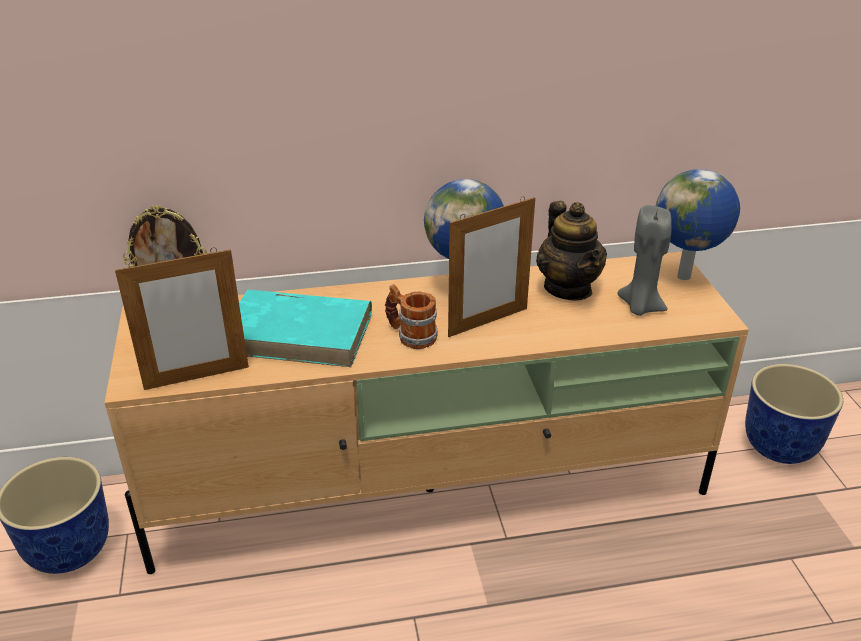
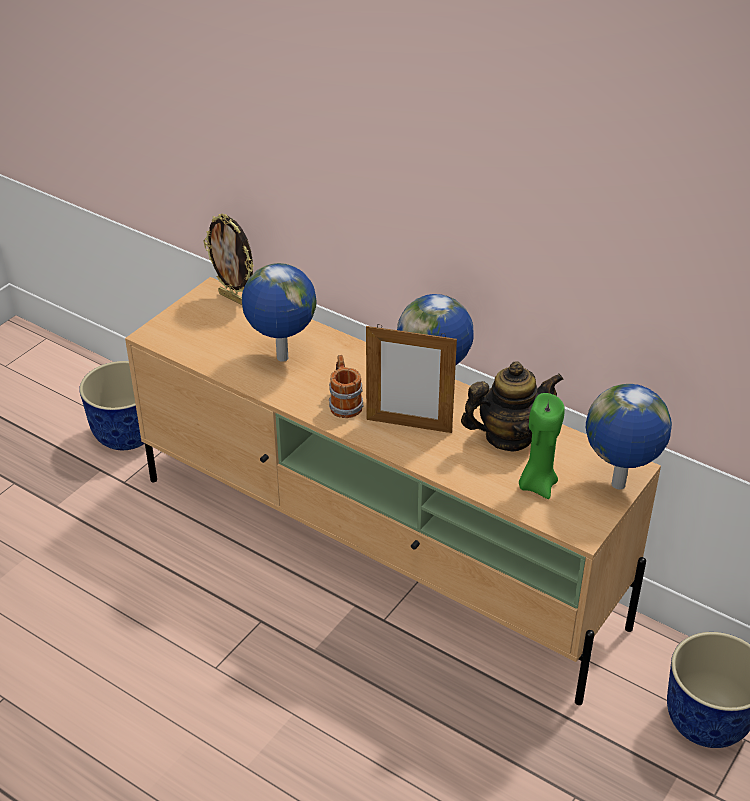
camera: 45 degrees right, 5 degrees up
picture frame [115,248,249,390] -> none
turquoise book [239,290,372,367] -> globe [242,263,317,362]
teapot [536,201,607,301] -> teapot turned 135 degrees counterclockwise [461,361,564,451]
grey candle [617,205,672,316] -> green candle [519,393,565,499]

